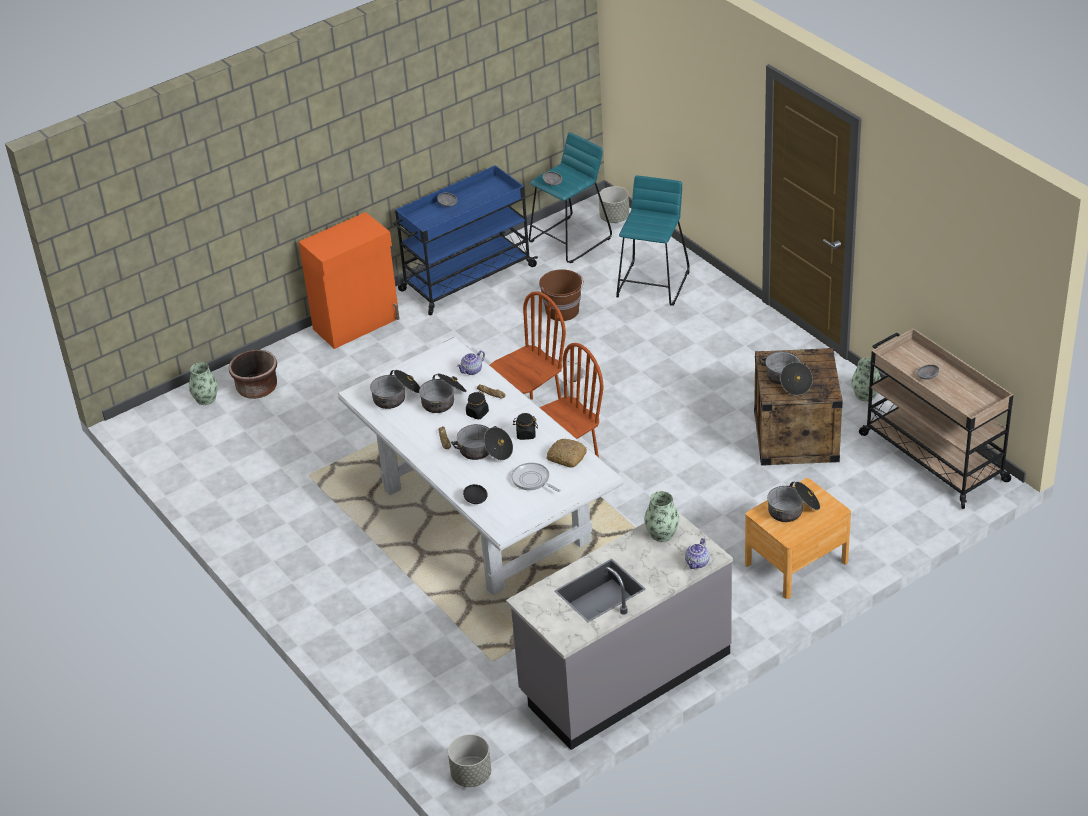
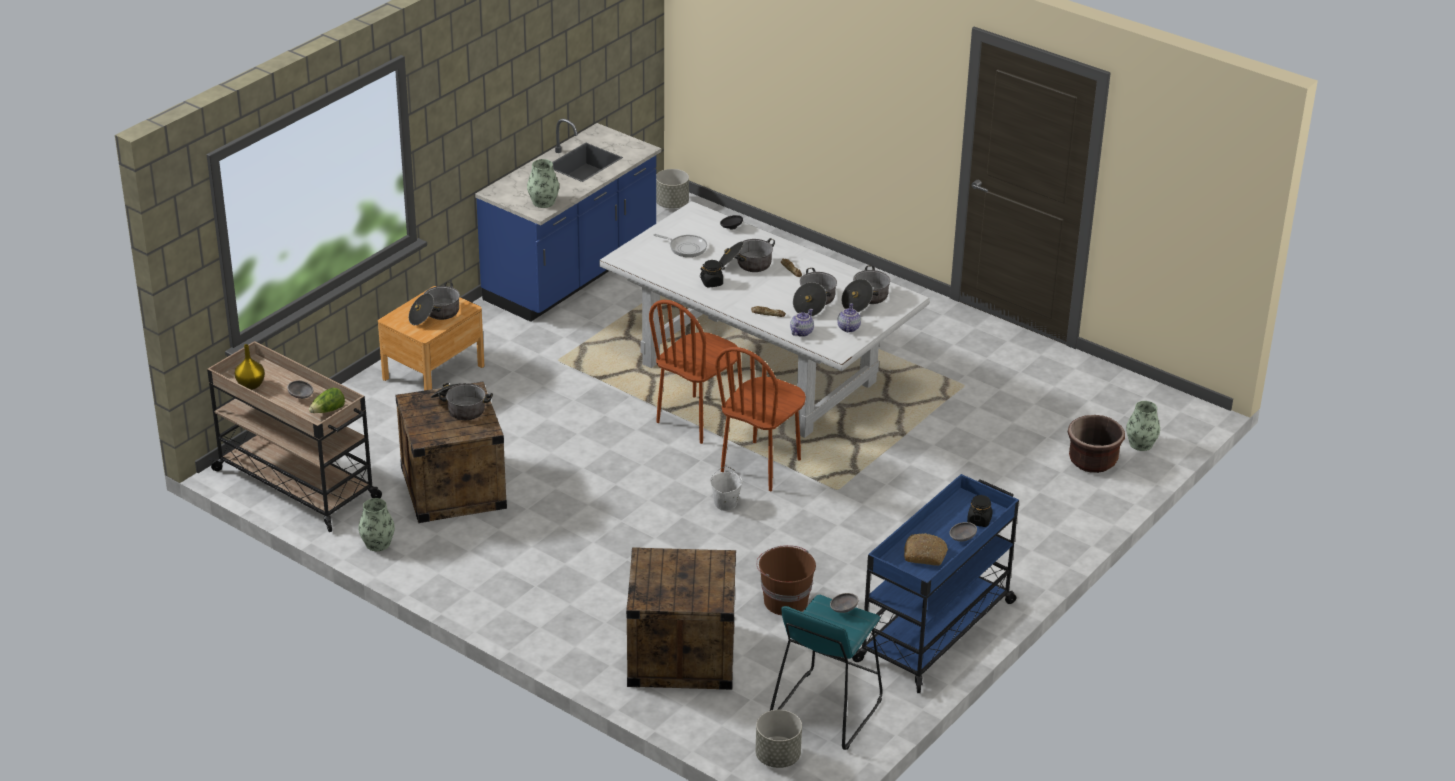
camera: 160 degrees right, 5 degrees down
orange cabinet [299,212,400,349] -> none
black jar [466,391,489,419] -> black jar moved to [967,495,993,527]
grey counter [506,512,733,750] -> blue counter [475,119,661,322]
bread [547,439,587,468] -> bread moved to [904,533,948,566]
turquoise stool [616,175,690,306] -> crate [626,547,736,690]
teapot [685,538,710,569] -> teapot moved to [837,303,861,333]
none -> yellow vase [235,344,265,390]
none -> lettuce [309,388,345,413]

